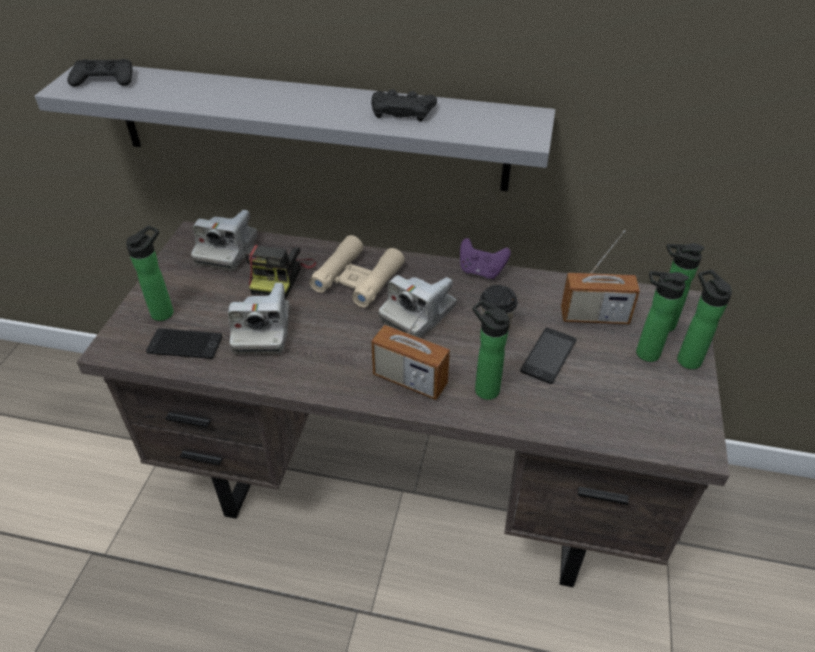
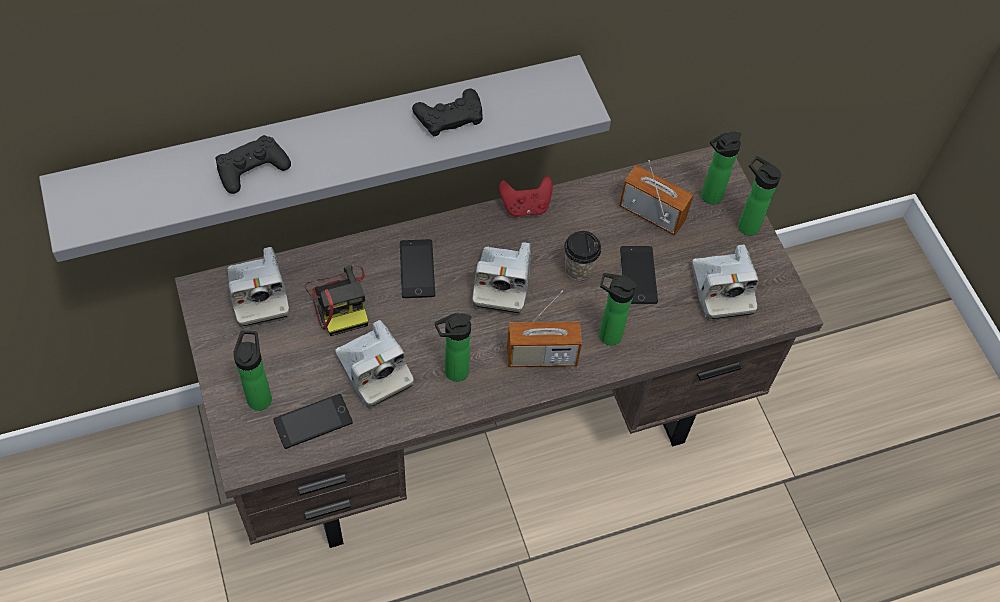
camera: 35 degrees left, 15 degrees up
black game controller [67,59,133,86] -> black game controller moved to [216,135,291,194]
beige binoculars [309,235,405,307] -> phone [400,239,435,298]
purple game controller [460,238,511,279] -> red game controller [499,176,553,217]
radio [561,230,640,324] -> radio turned 120 degrees counterclockwise [619,160,694,236]
bottle [636,271,689,362] -> bottle moved to [435,313,471,382]
none -> camera [692,245,759,321]

